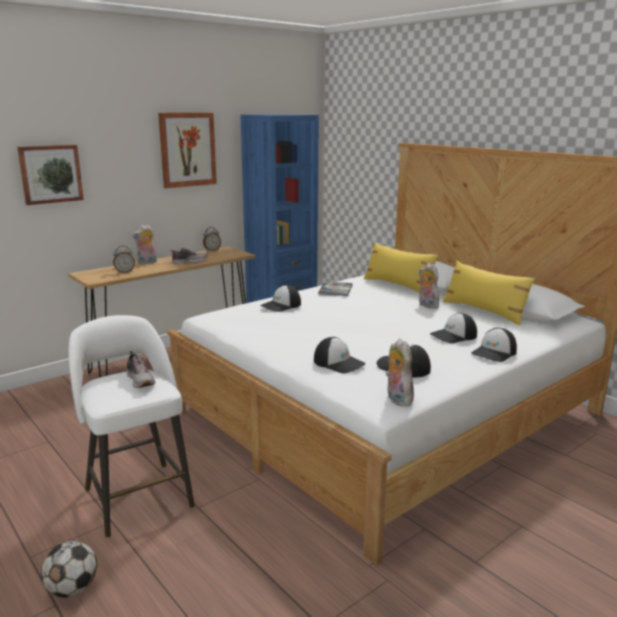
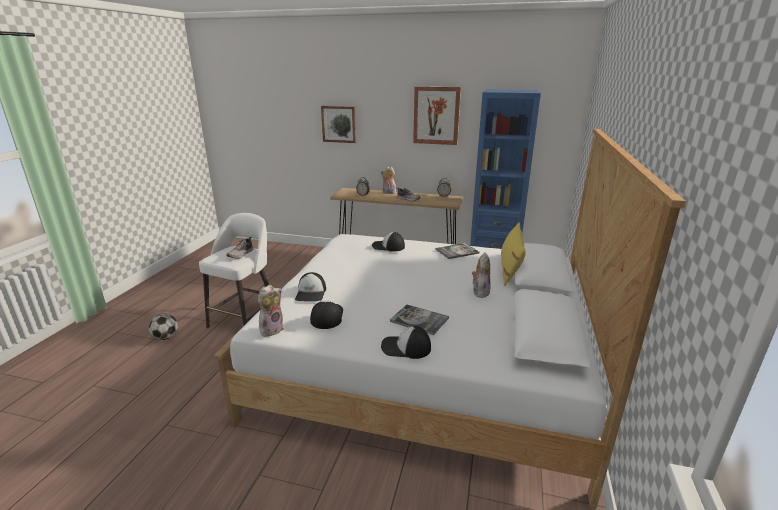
camera: 55 degrees right, 5 degrees up
cap [430,313,477,343] -> book [390,305,449,335]
yellow pillow [442,260,535,325] -> none

